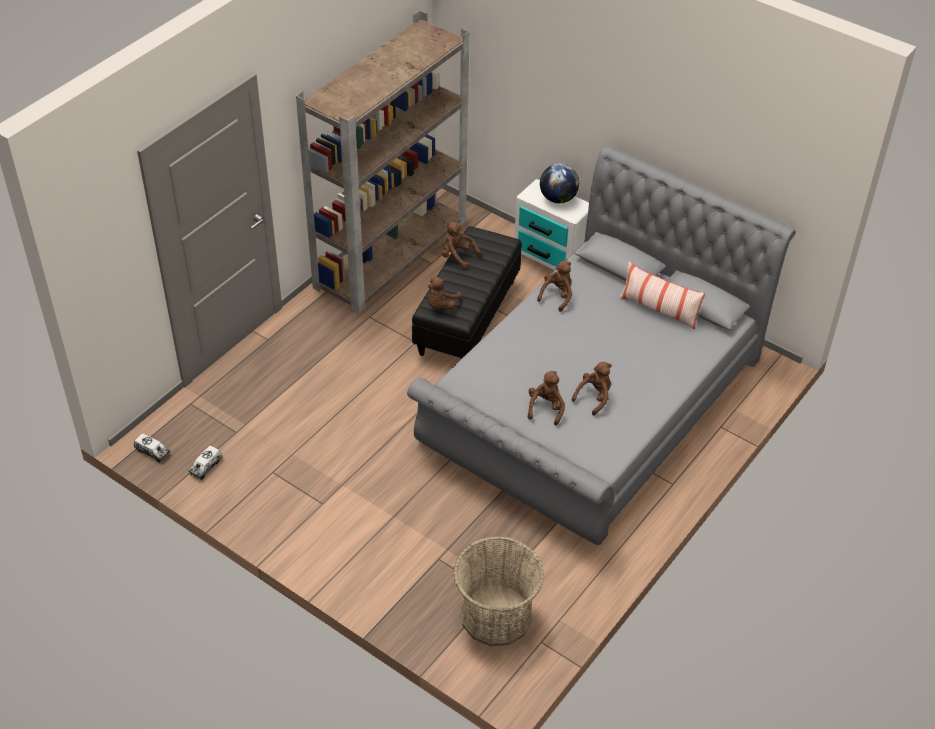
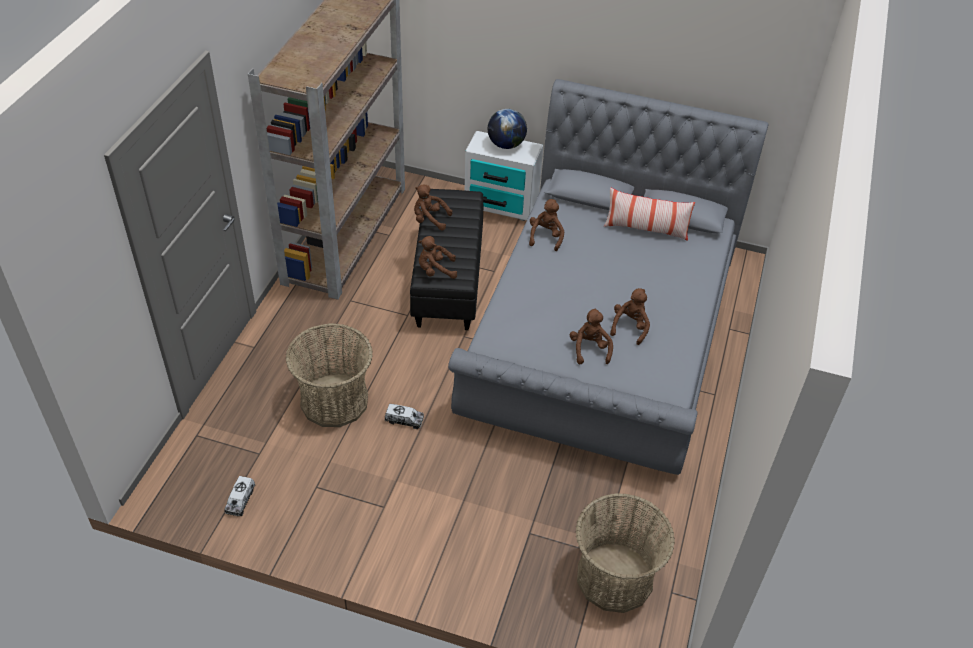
camera: 20 degrees left, 0 degrees up
toy truck [134,433,170,463] -> toy truck moved to [384,404,424,429]
brown plush toy [428,277,462,309] -> brown plush toy turned 75 degrees clockwise [419,236,457,279]
none -> basket [286,324,373,427]

